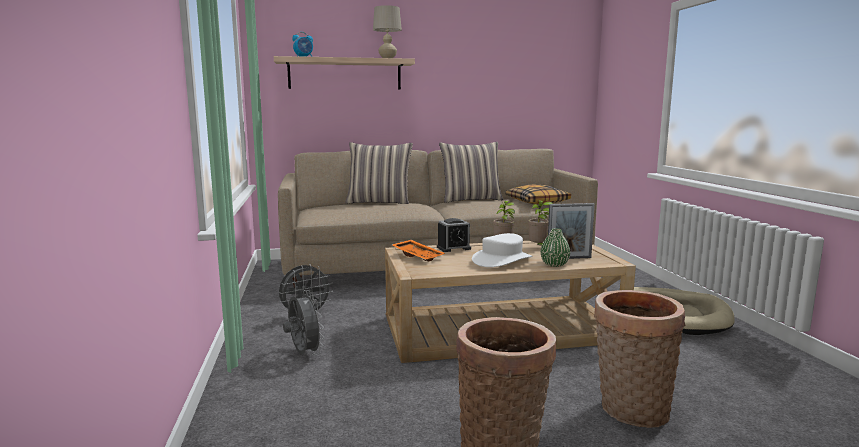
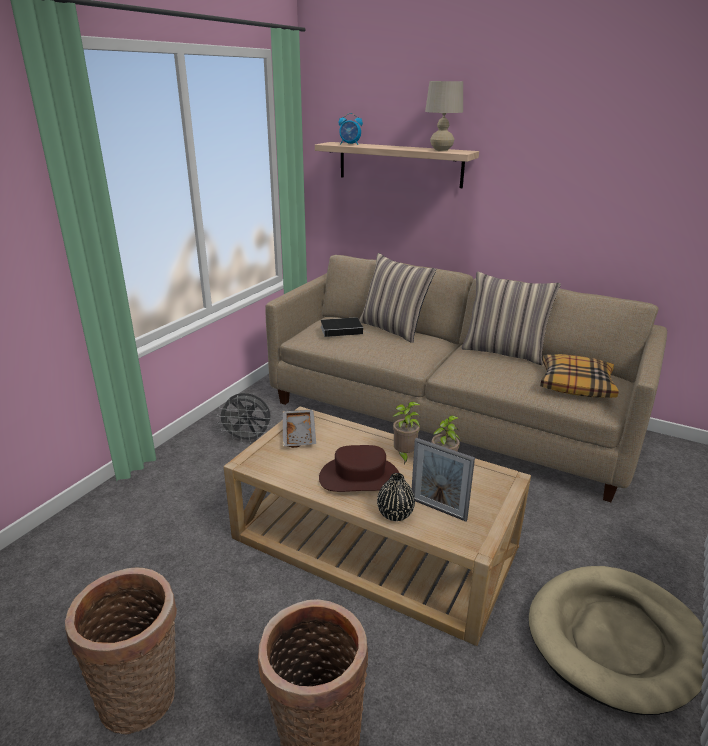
camera: 40 degrees right, 15 degrees up
grey fan [283,290,325,356] -> none
orange tray [392,240,445,262] -> grey tray [283,410,316,448]
alarm clock [437,218,471,252] -> none
white hat [472,233,532,267] -> brown hat [319,445,399,492]
green vase [541,228,570,267] -> black vase [377,473,415,521]
none -> book [321,317,369,337]

